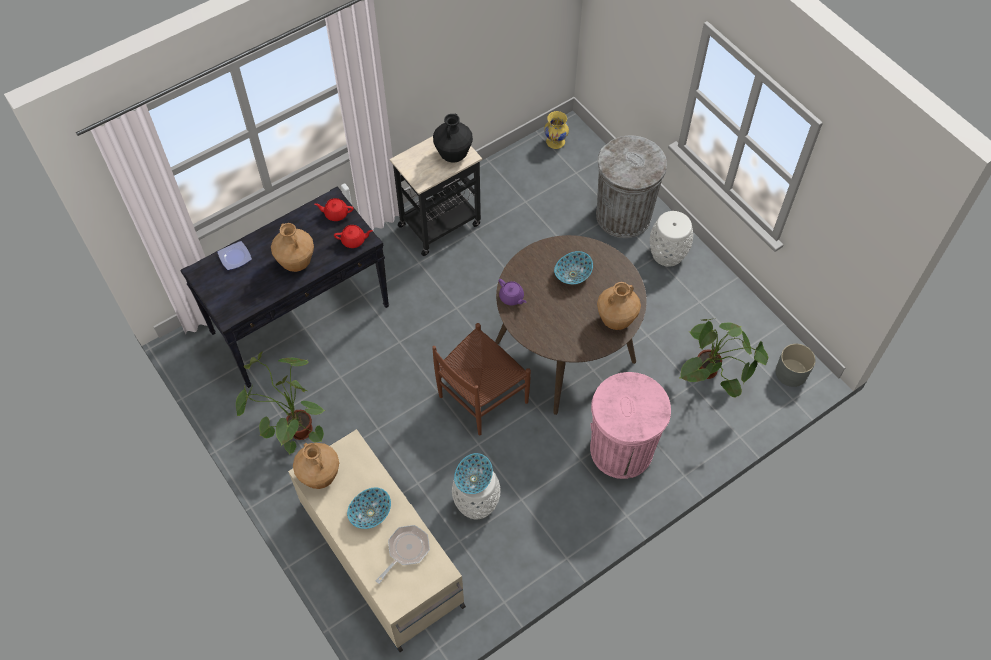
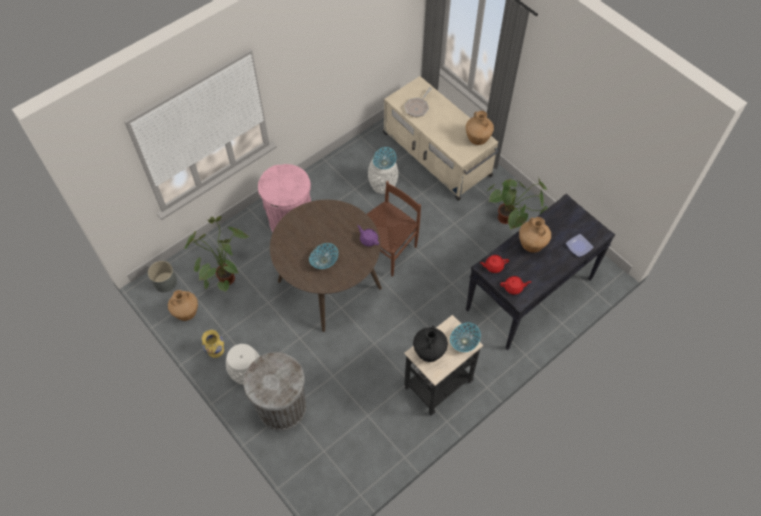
camera: 175 degrees right, 0 degrees up
bowl [347,487,391,529] -> bowl moved to [450,323,481,352]
yellow vase [544,111,569,149] -> yellow vase moved to [202,330,224,358]
brown vase [597,282,641,330] -> brown vase moved to [168,290,198,321]

